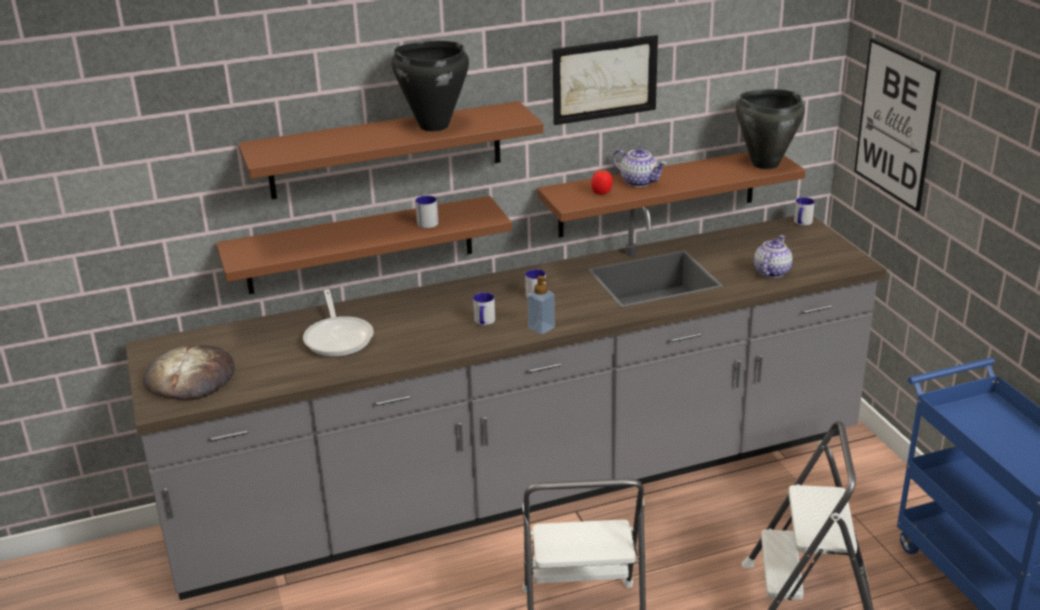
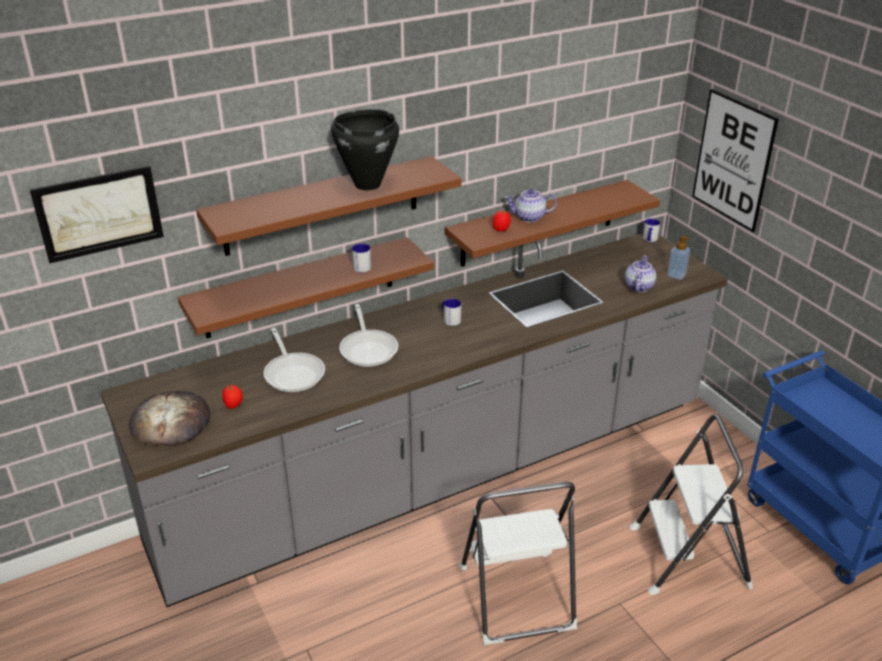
camera: 10 degrees left, 5 degrees up
mug [473,292,495,325] -> none
soap dispenser [527,276,555,334] -> soap dispenser moved to [667,236,690,280]
picture [553,35,658,125] -> picture moved to [30,165,164,263]
teapot [612,148,667,187] -> teapot turned 150 degrees clockwise [504,189,557,222]
black cooking pot [736,89,805,169] -> none
none -> tomato [223,385,243,409]
none -> frying pan [339,304,398,367]

